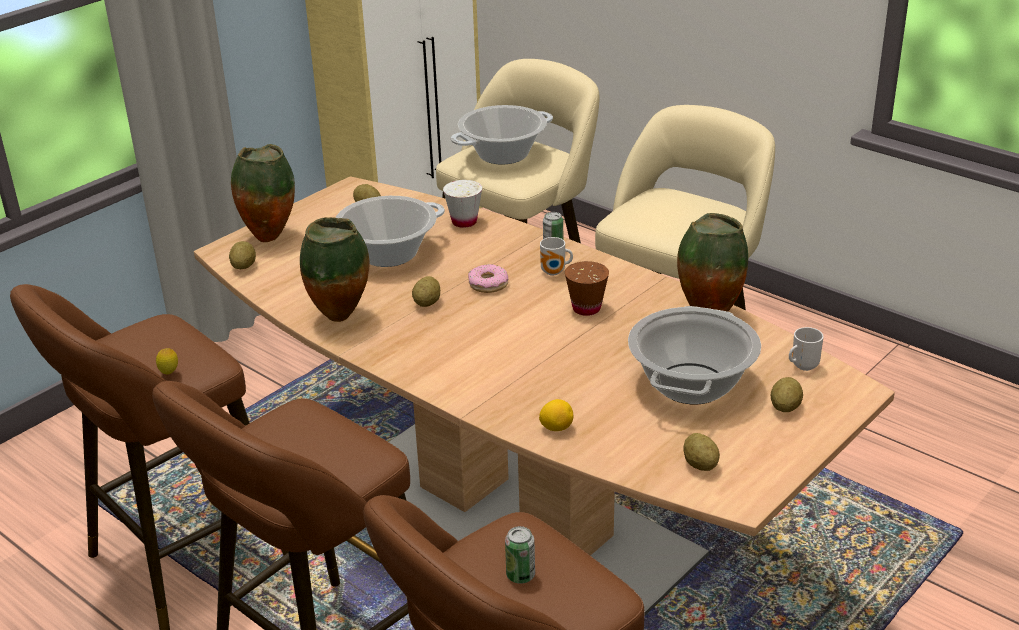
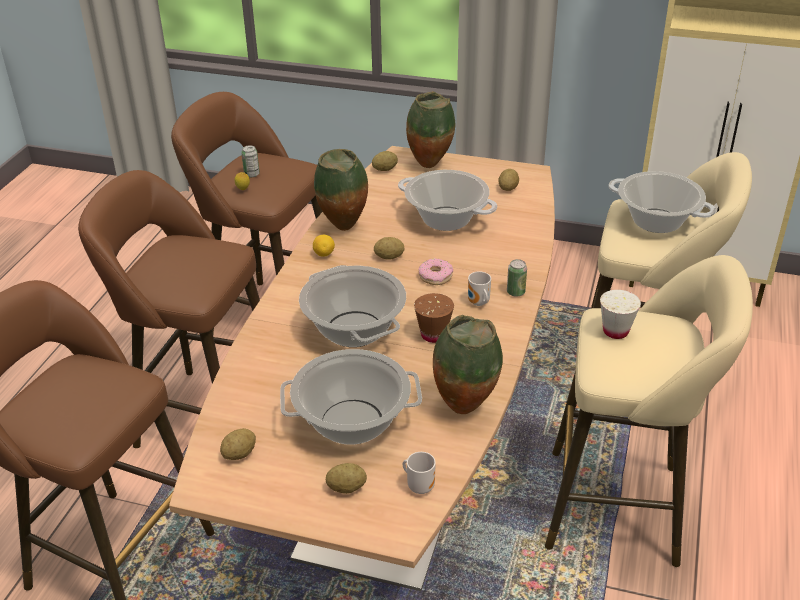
camera: 65 degrees right, 5 degrees up
white cup [443,180,482,228] -> white cup moved to [600,290,641,339]
can [505,526,535,584] -> can moved to [241,145,260,177]
lemon [539,399,573,431] -> lemon moved to [313,235,335,257]
none -> cooking pot [299,265,406,347]

